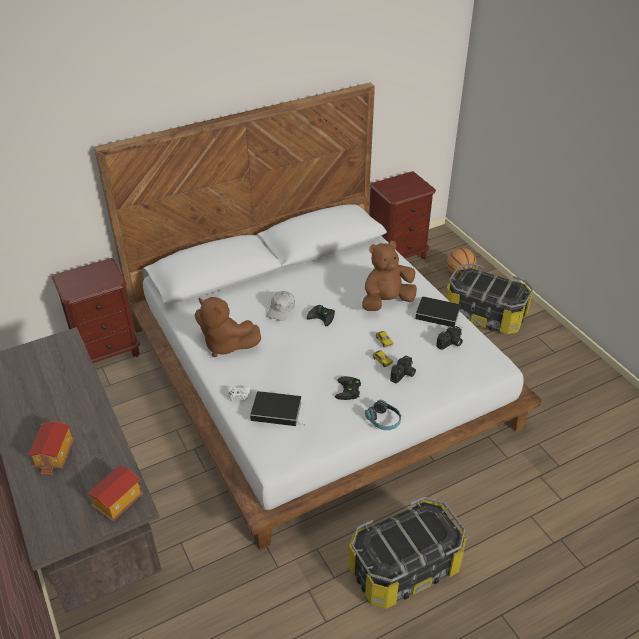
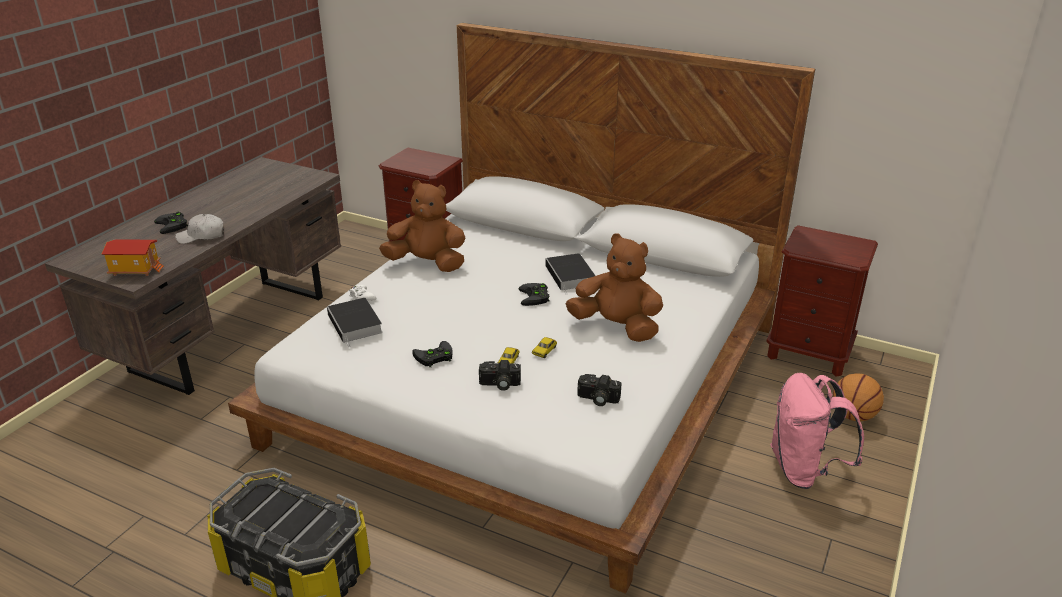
camera: 55 degrees right, 10 degrees down
toy house [28,421,75,474] -> black game controller [154,212,188,234]
brown plush toy [195,297,261,357] -> brown plush toy turned 105 degrees clockwise [379,180,466,272]
white cap [267,291,295,321] -> white cap moved to [175,214,224,244]
headphones [365,400,401,430] -> none
book [415,296,462,328] -> book moved to [546,253,596,295]
storage box [446,263,533,334] -> pink backpack [770,373,864,489]

